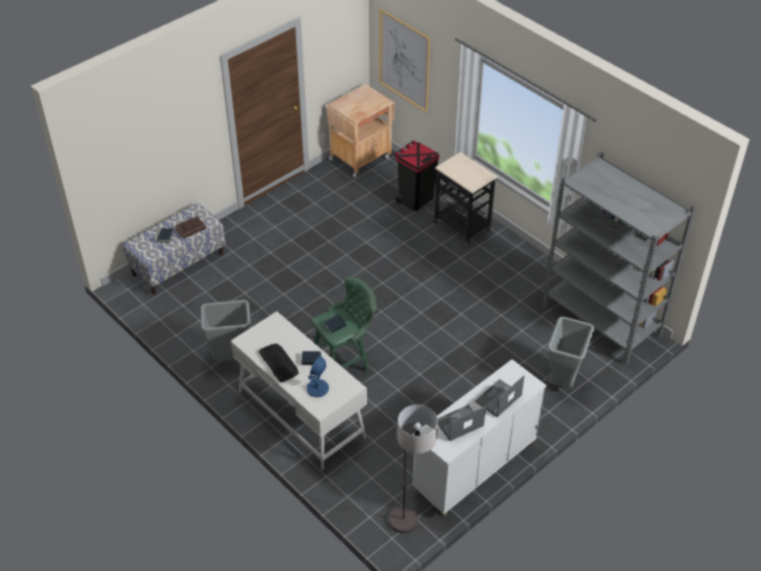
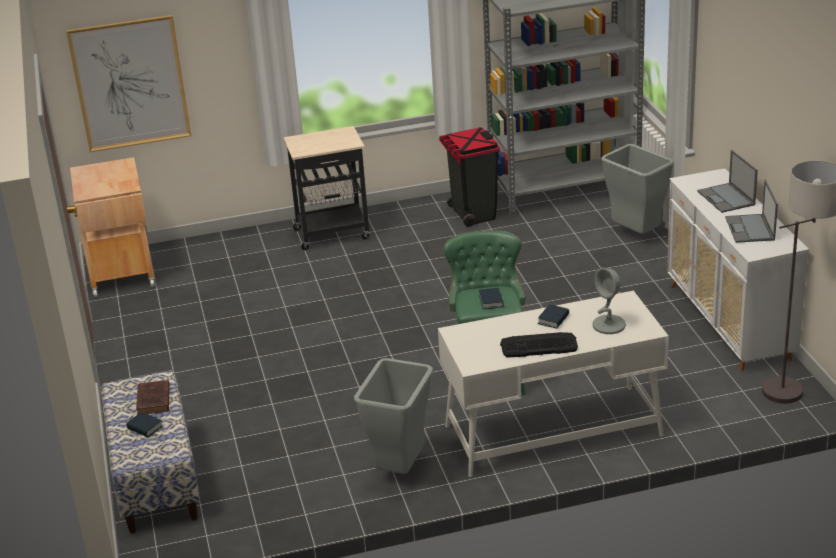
camera: 60 degrees left, 15 degrees down
blue table lamp [307,355,329,397] -> grey table lamp [592,268,626,334]
black trash can [394,140,440,211] -> black trash can moved to [439,127,500,227]

